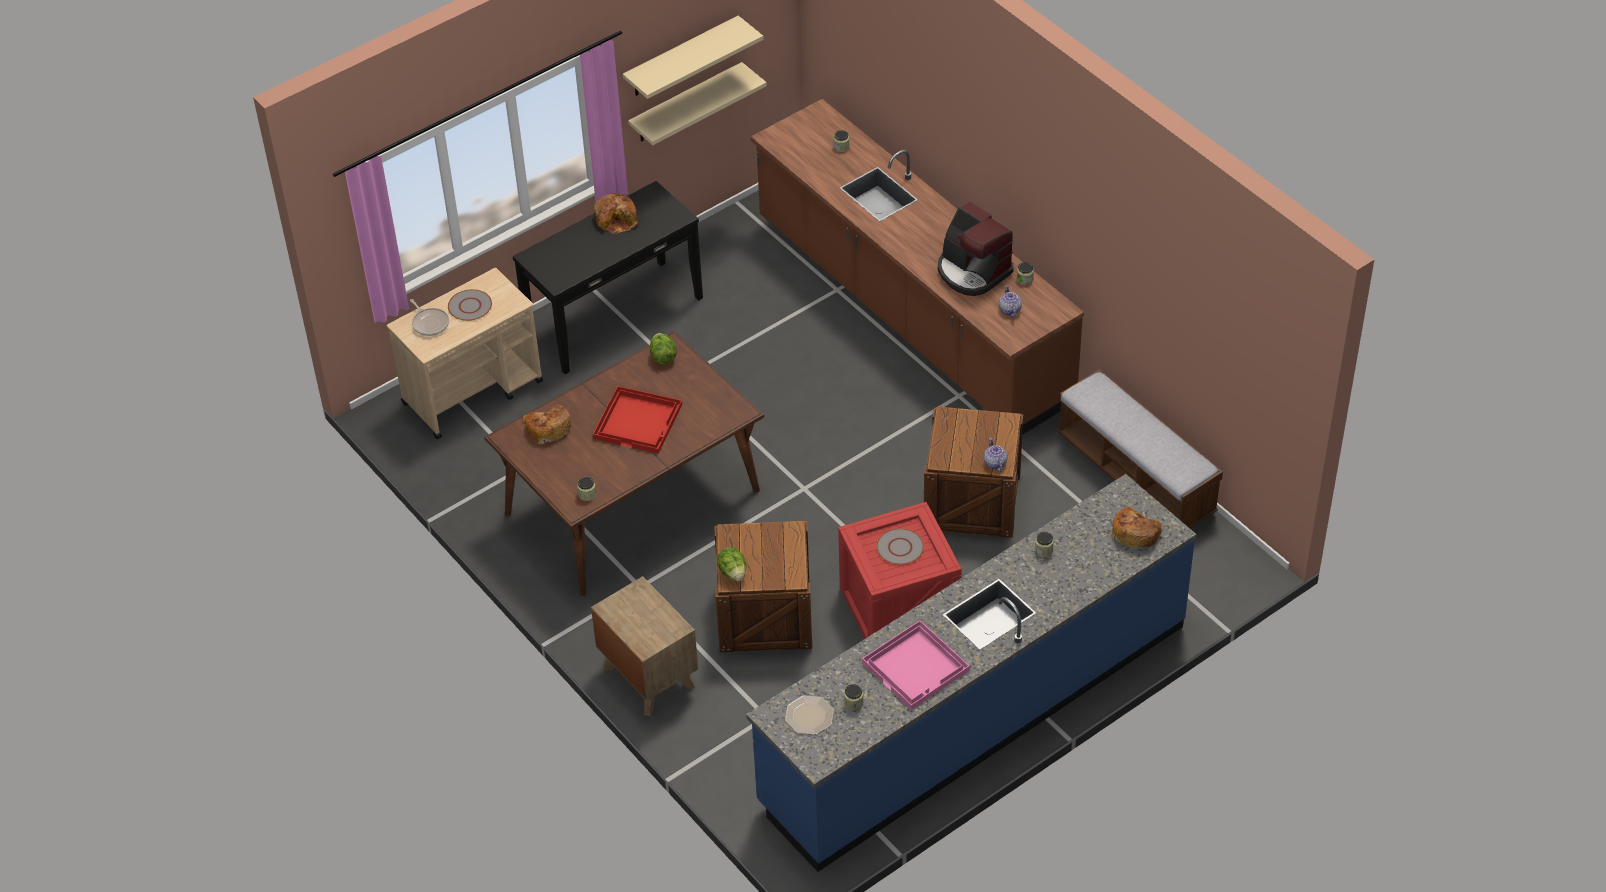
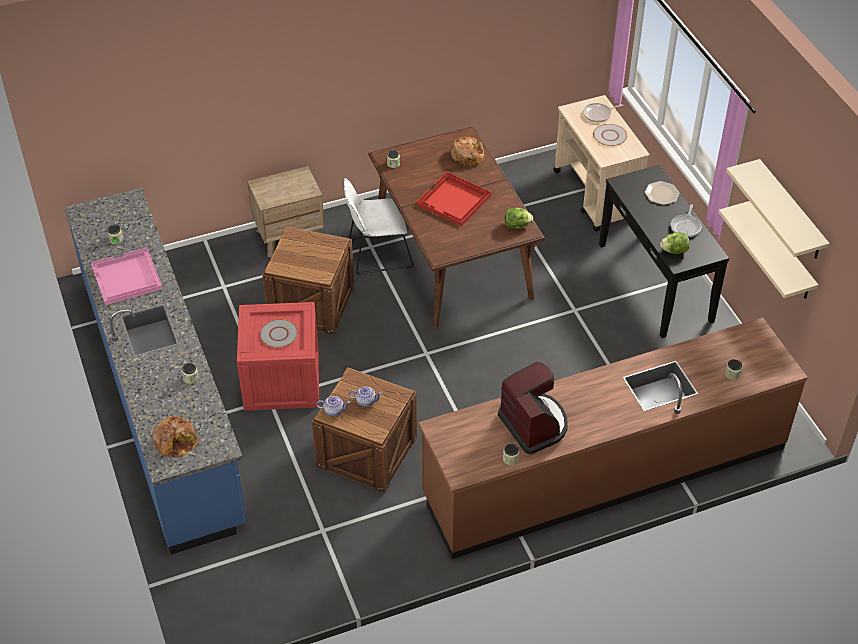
camera: 105 degrees right, 0 degrees up
bread [594,193,637,234] -> frying pan [671,204,701,238]
lettuce [717,547,747,581] -> lettuce moved to [660,232,690,254]
plate [785,695,834,735] -> plate moved to [645,181,680,205]
coffee machine [938,201,1014,296] -> coffee machine turned 90 degrees clockwise [498,362,568,455]
teapot [999,285,1022,318] -> teapot moved to [349,387,382,407]
bench [1058,370,1223,528] -> none
none -> white chair [344,178,414,275]

